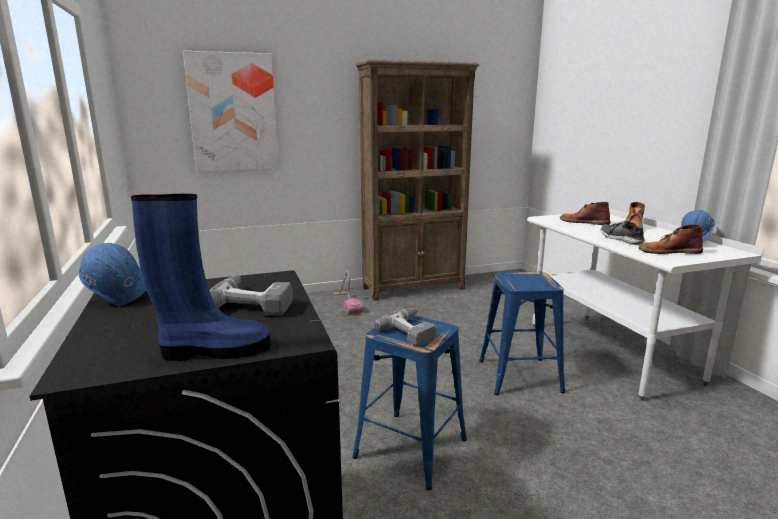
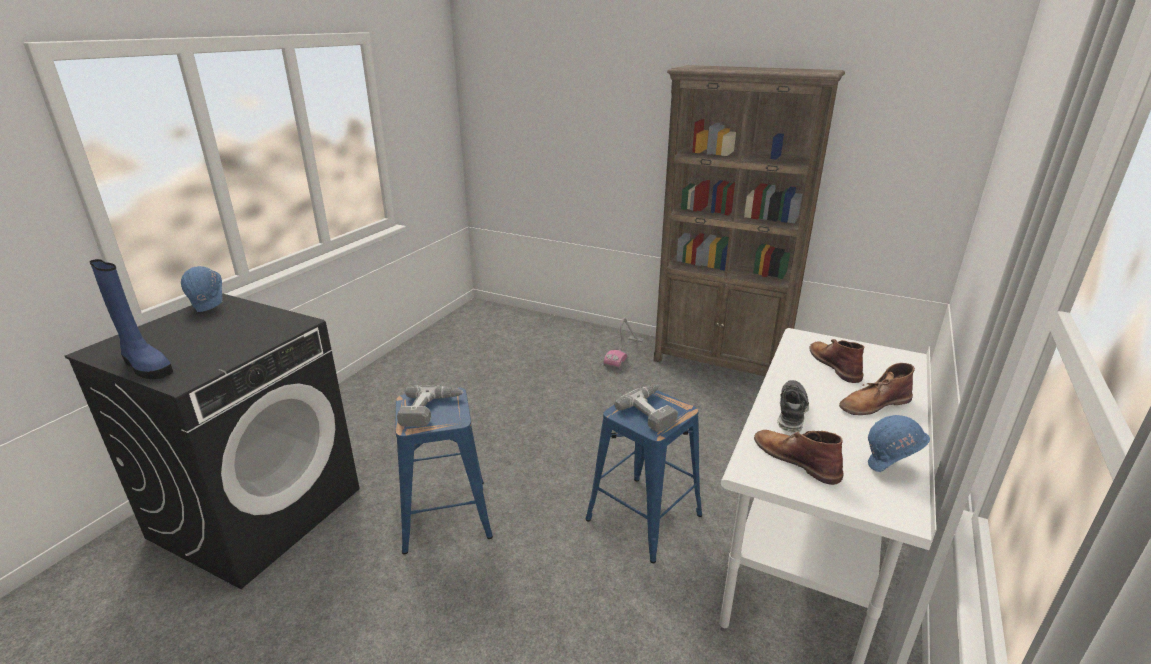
camera: 45 degrees right, 10 degrees up
picture [183,51,279,172] -> none
power drill [209,276,293,316] -> power drill moved to [614,384,678,432]

